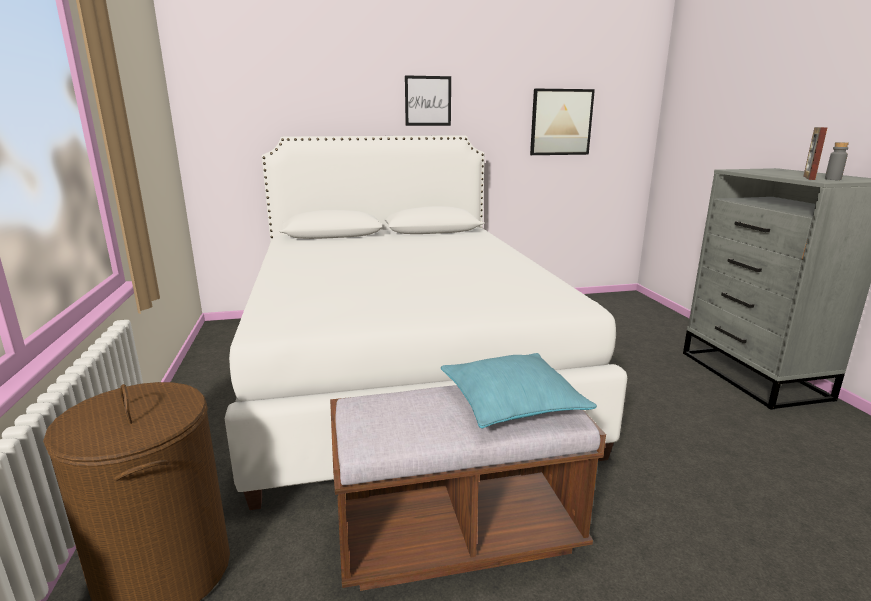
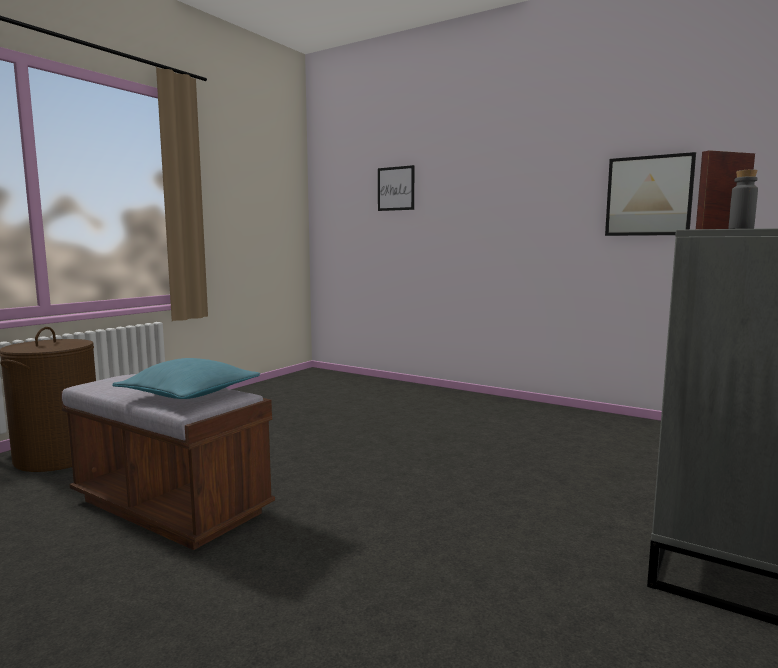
camera: 45 degrees right, 10 degrees down
white bed [224,135,627,510] -> none
picture [405,75,451,126] -> picture moved to [378,165,415,211]

